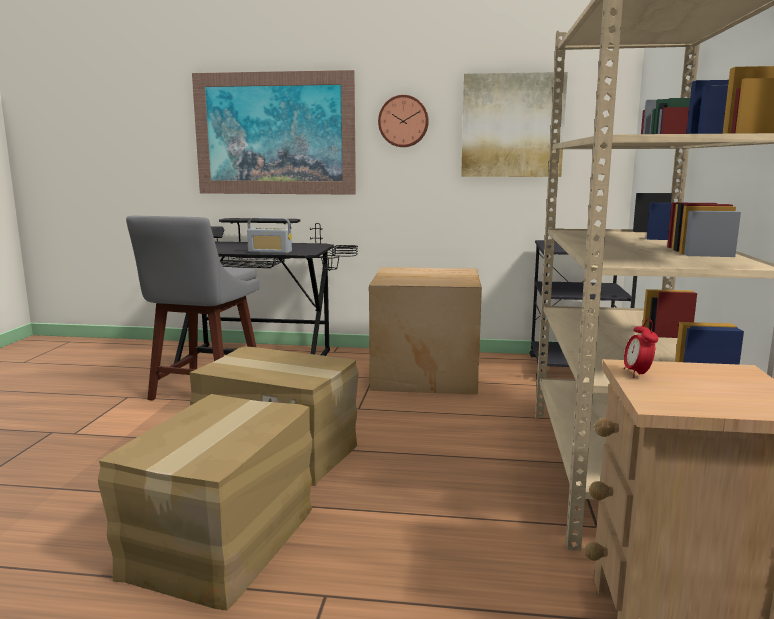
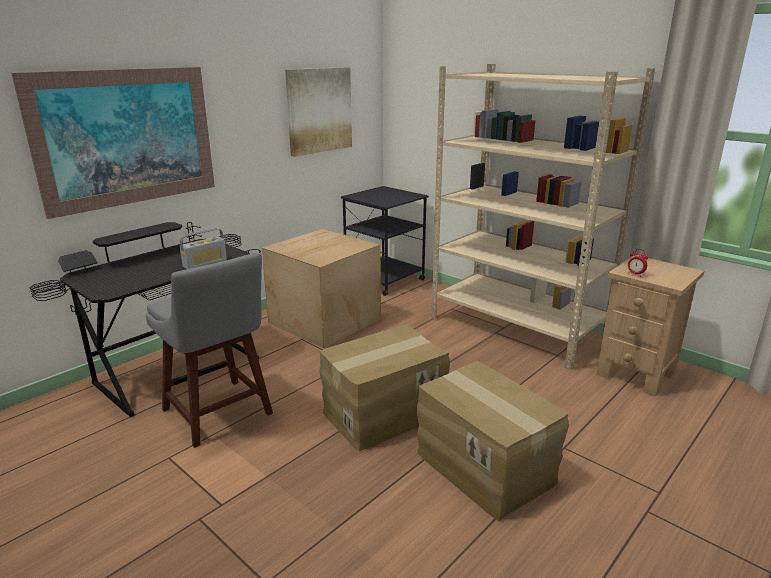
camera: 55 degrees left, 10 degrees up
wall clock [378,95,429,147] -> none

